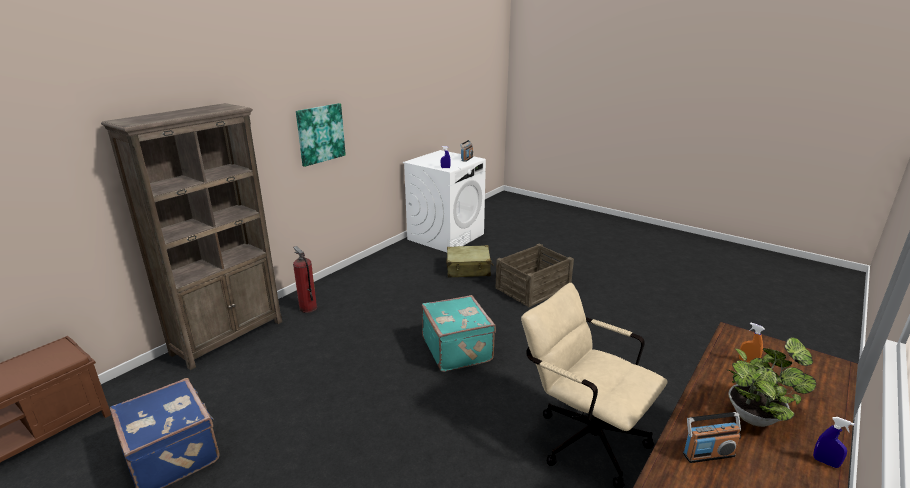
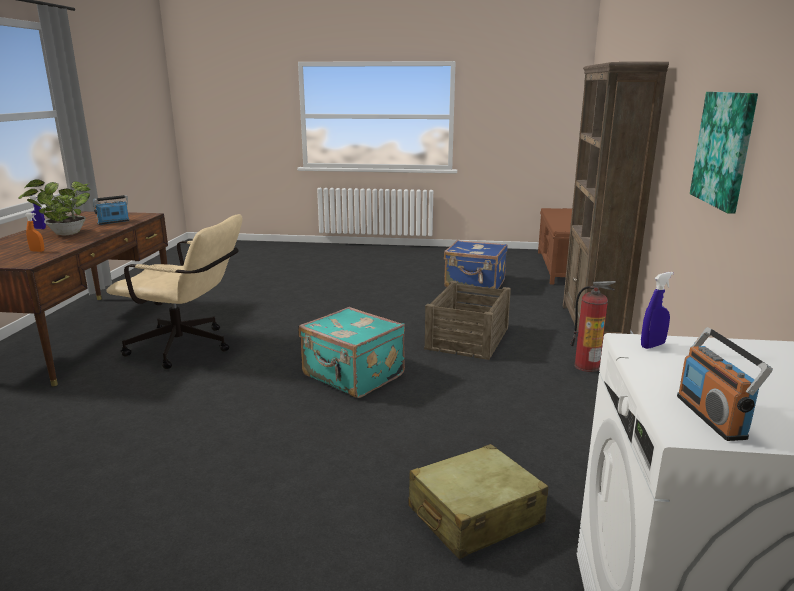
camera: 150 degrees right, 5 degrees down
crate [495,243,574,307] -> crate moved to [424,281,511,360]

